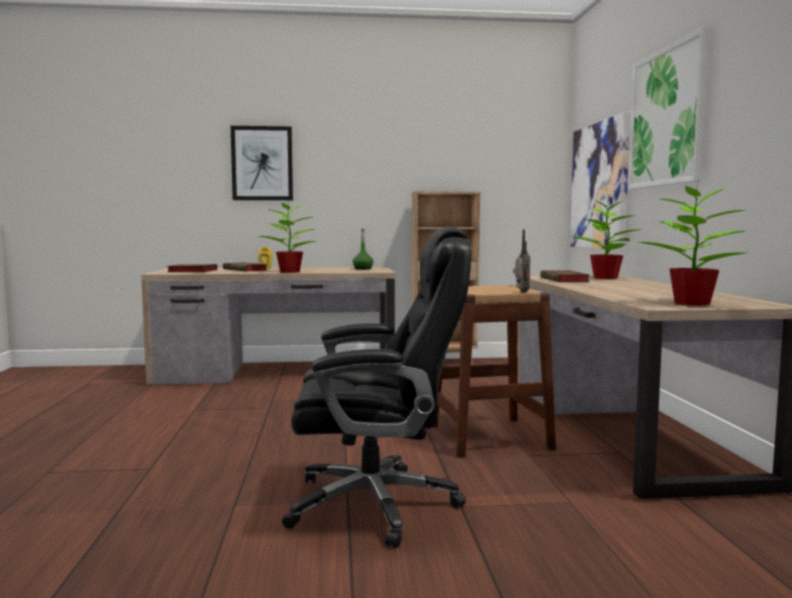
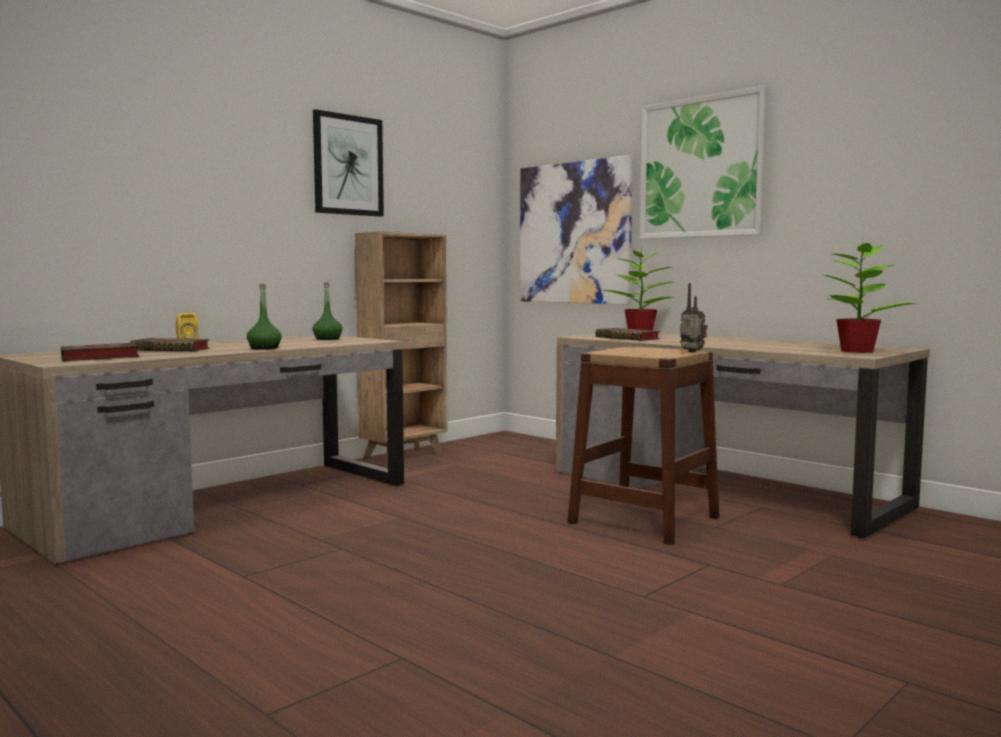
camera: 40 degrees left, 0 degrees up
picture [231,126,293,200] -> picture moved to [313,109,384,217]
potted plant [259,200,316,273] -> green bottle [247,283,282,350]
black office chair [282,227,472,548] -> none

